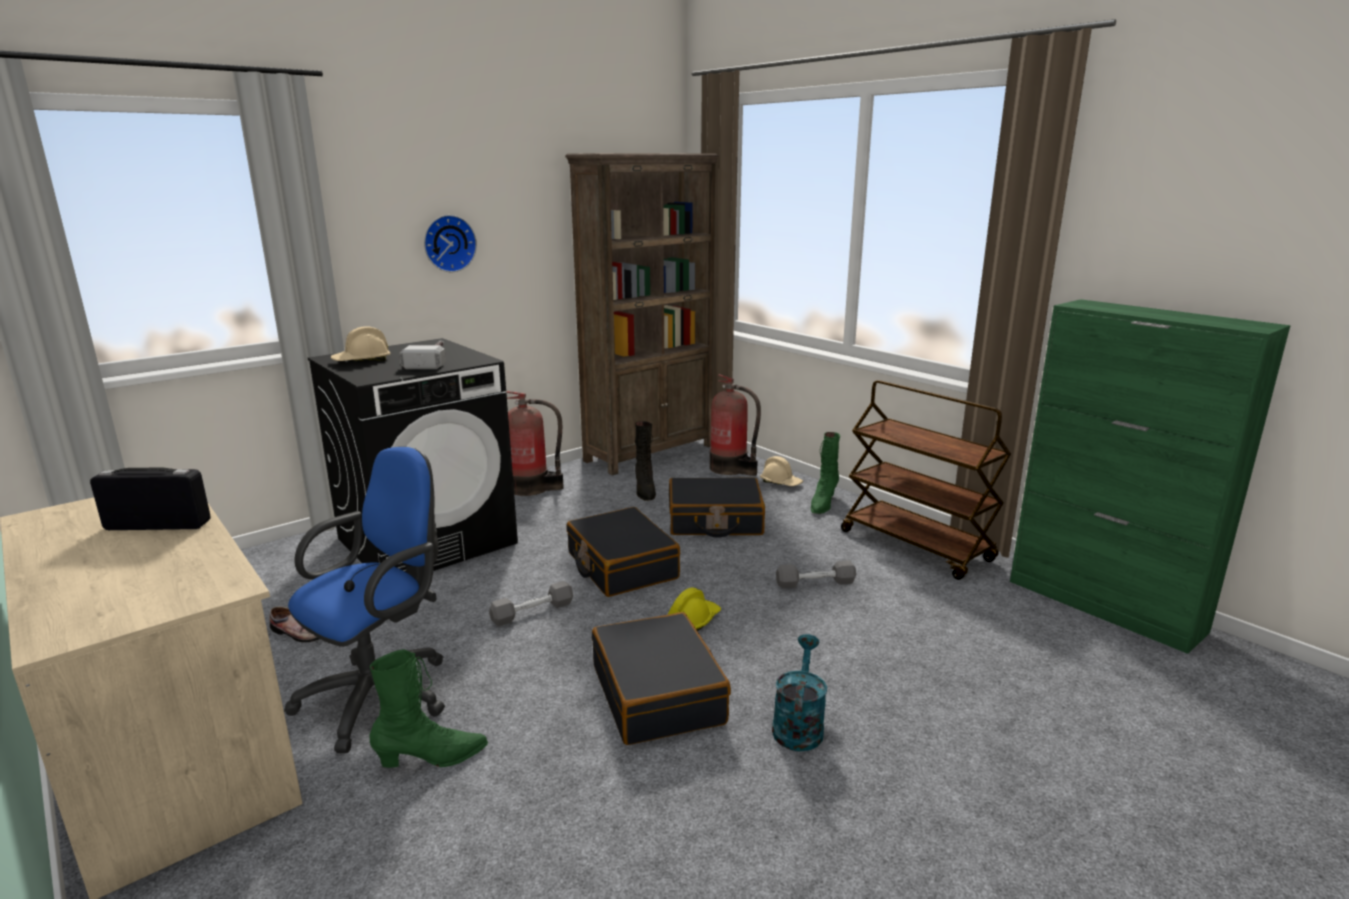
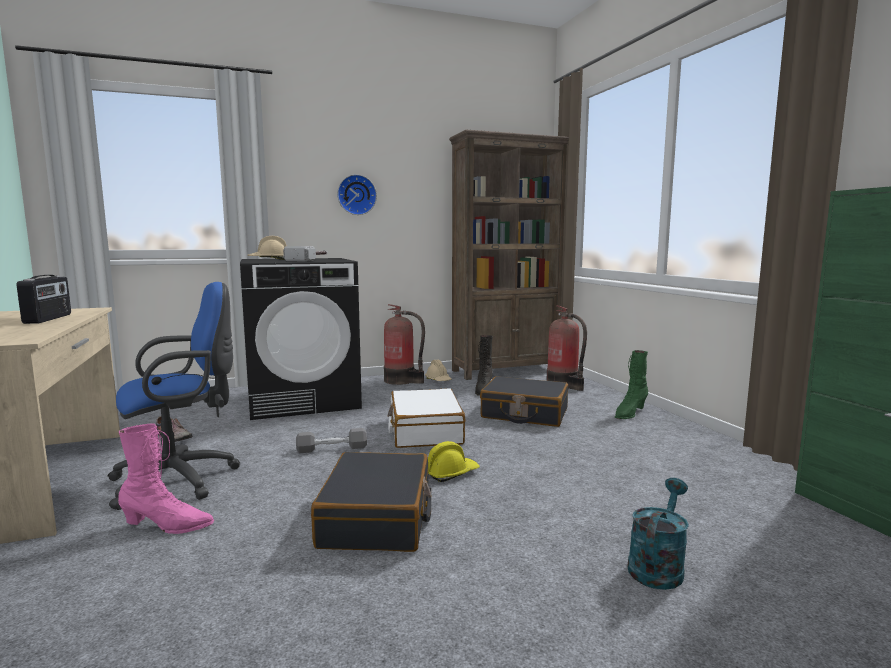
camera: 20 degrees right, 10 degrees down
radio [90,467,211,530] -> radio turned 60 degrees clockwise [17,275,71,324]
green boot [369,650,488,768] -> pink boot [118,424,214,534]
black suitcase [566,507,680,597] -> white suitcase [388,388,466,448]
beige hard hat [760,456,803,486] -> beige hard hat moved to [425,360,452,381]
turquoise watering can [772,634,827,751] -> turquoise watering can moved to [628,478,689,590]
grey dumbbell [776,560,856,589] -> none
brown cart [841,380,1011,580] -> none

